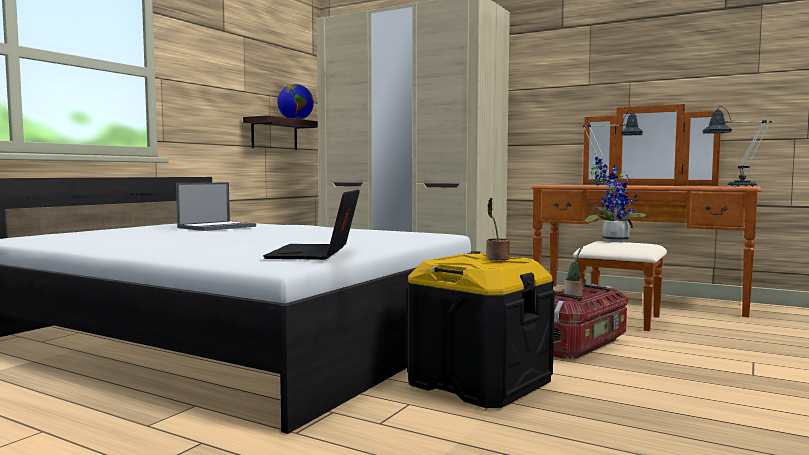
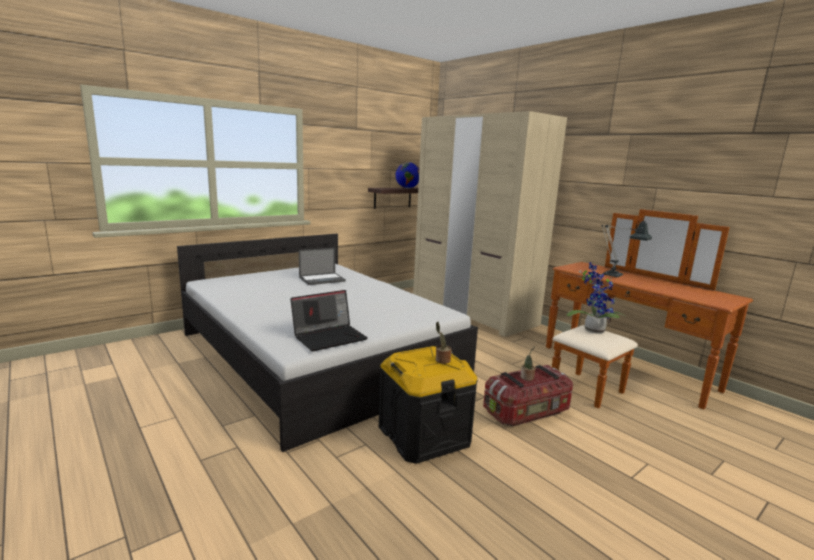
camera: 20 degrees right, 10 degrees up
laptop [263,190,360,260] -> laptop turned 150 degrees counterclockwise [290,290,368,351]
table lamp [703,106,772,187] -> none

